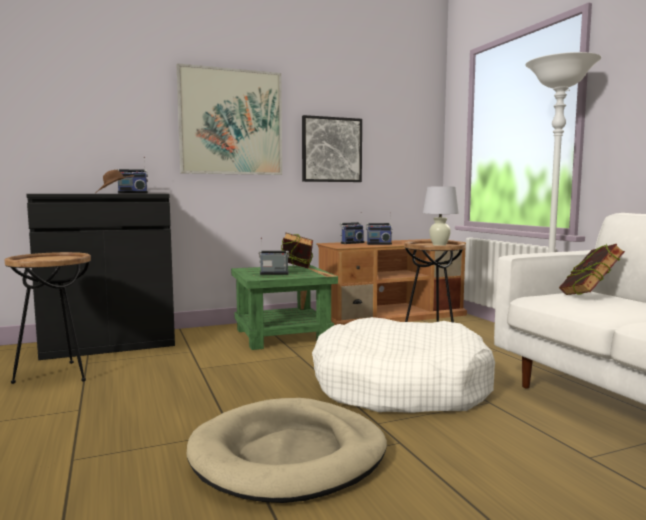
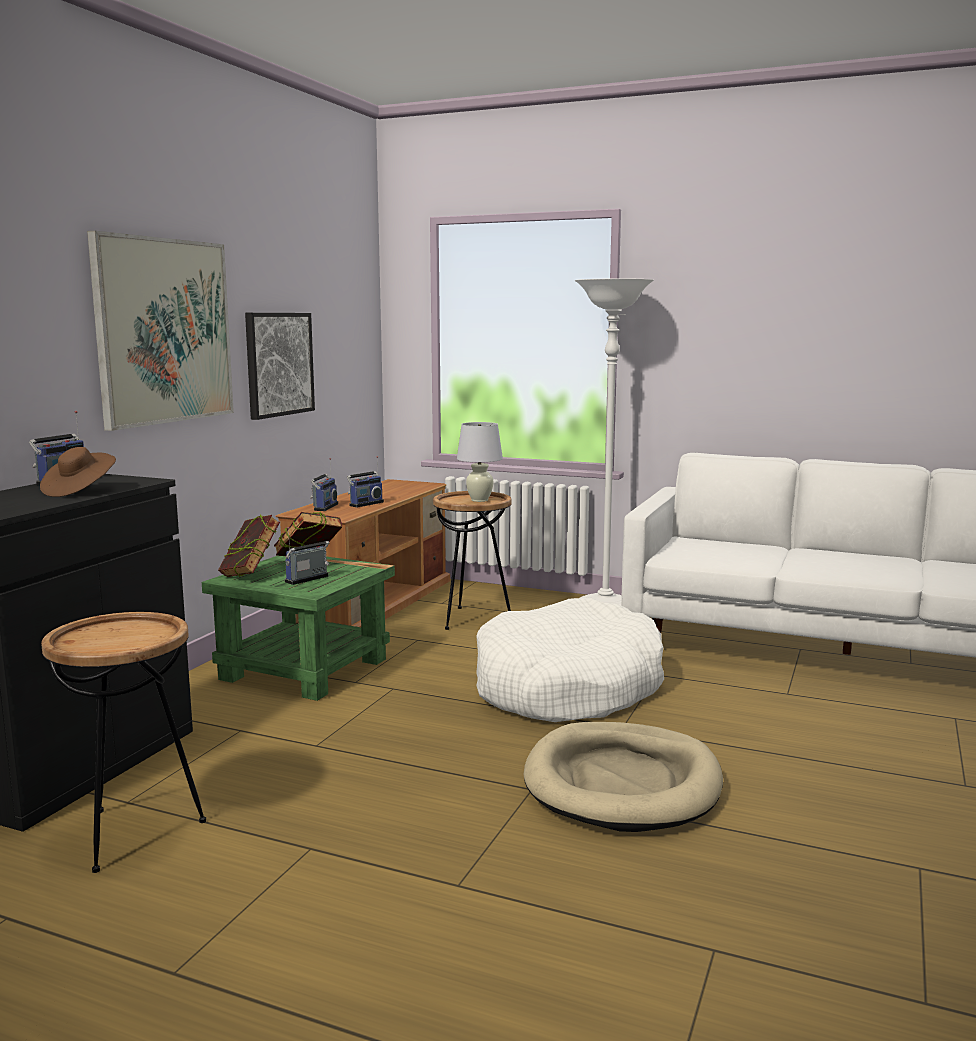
camera: 45 degrees left, 5 degrees up
book [559,244,625,295] -> book moved to [218,515,280,577]

